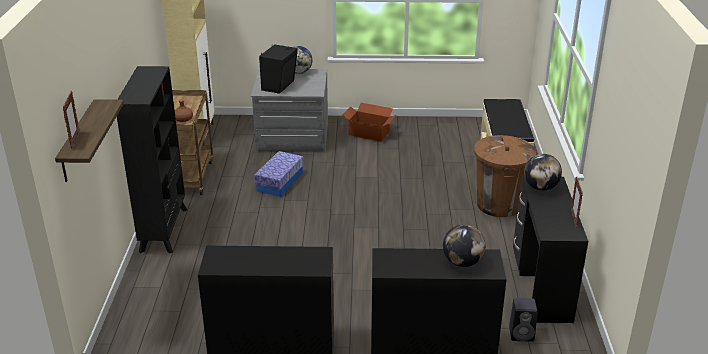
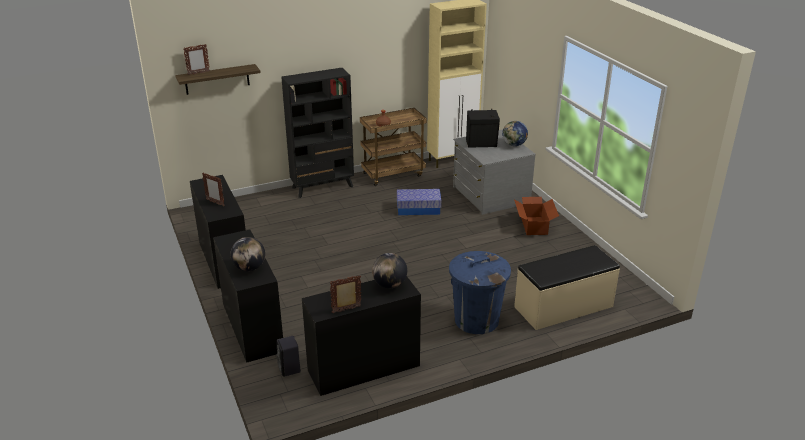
camera: 65 degrees right, 0 degrees up
brown trash can [474,135,536,217] -> blue trash can [449,251,511,334]
none -> picture frame [202,173,225,206]

